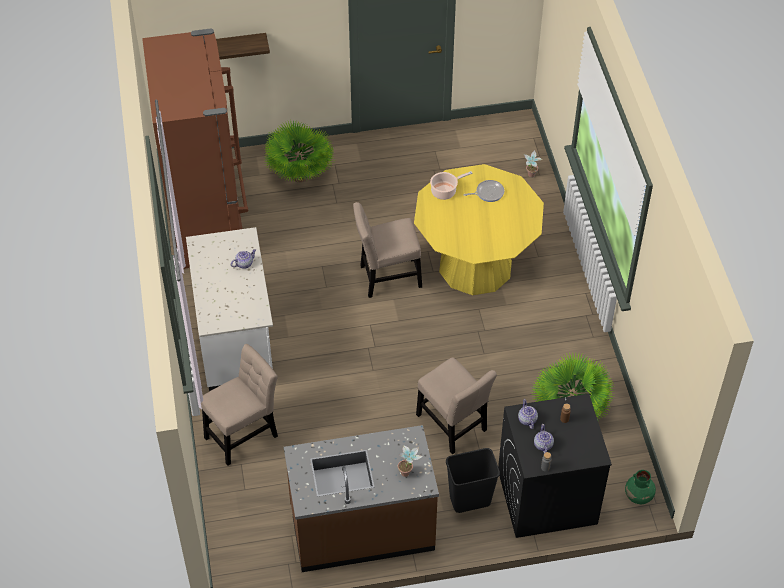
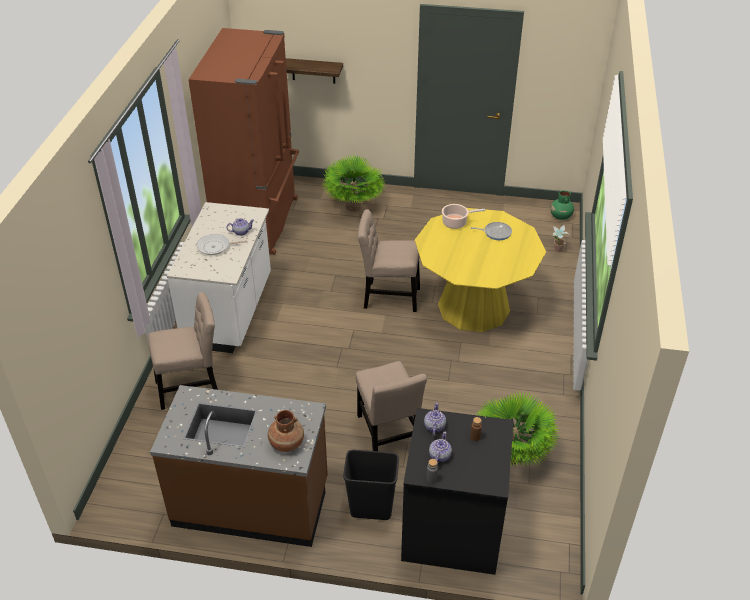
camera: 20 degrees right, 10 degrees down
potted plant [398,446,423,477] -> brown vase [268,410,304,452]
green vase [625,470,656,504] -> green vase moved to [550,190,574,220]
none -> frying pan [197,234,247,255]

